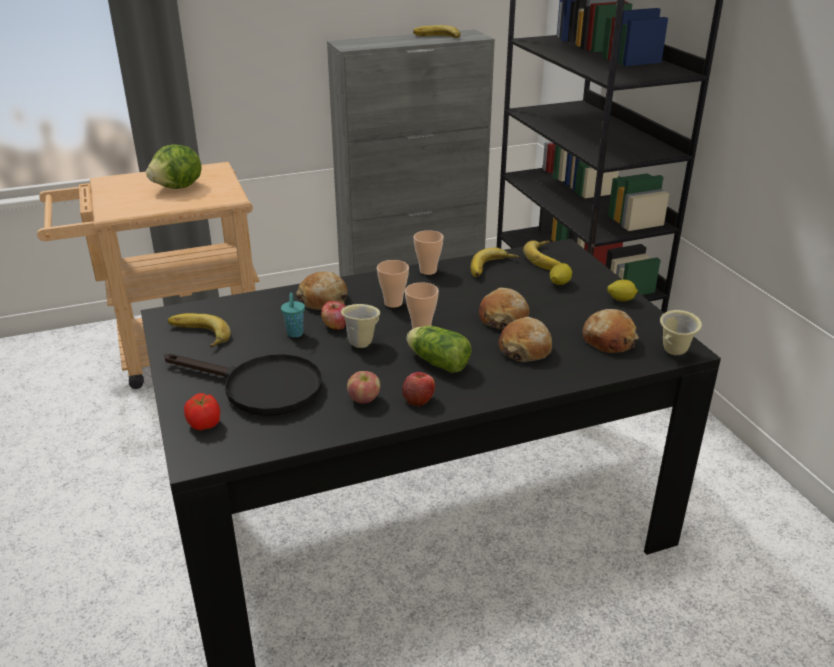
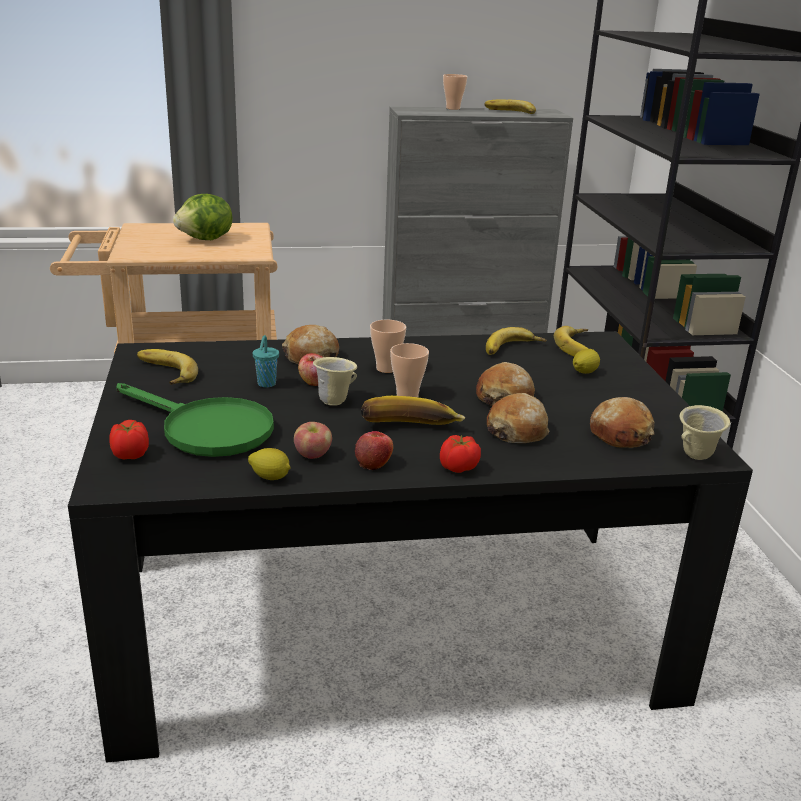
camera: 10 degrees right, 5 degrees down
black frying pan [164,354,322,416] -> green frying pan [116,383,274,457]
lettuce [406,326,471,373] -> banana [361,396,465,425]
cup [414,230,444,275] -> cup moved to [443,74,468,110]
lemon [607,280,638,302] -> lemon moved to [248,448,290,480]
none -> tomato [440,435,481,473]

